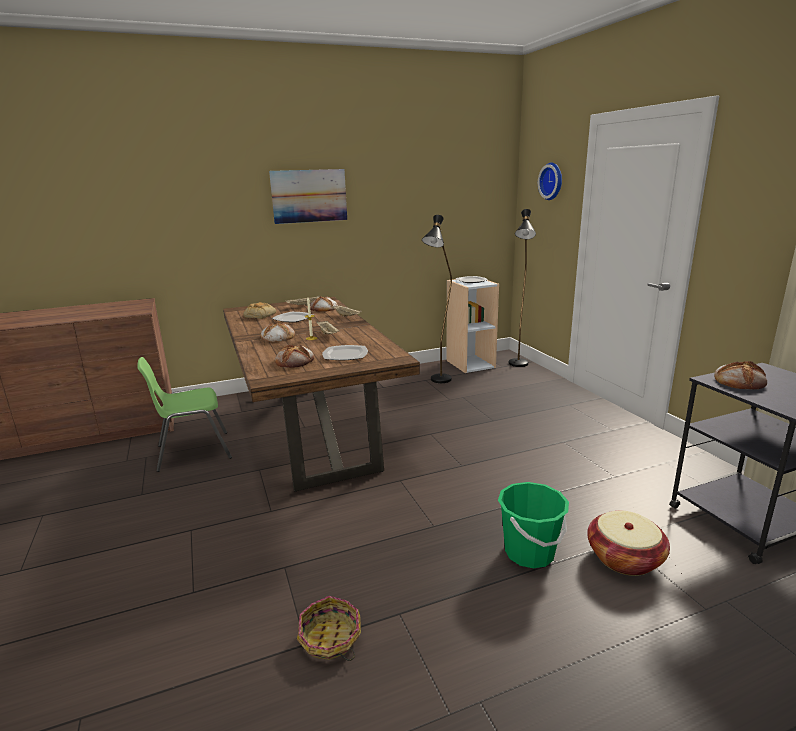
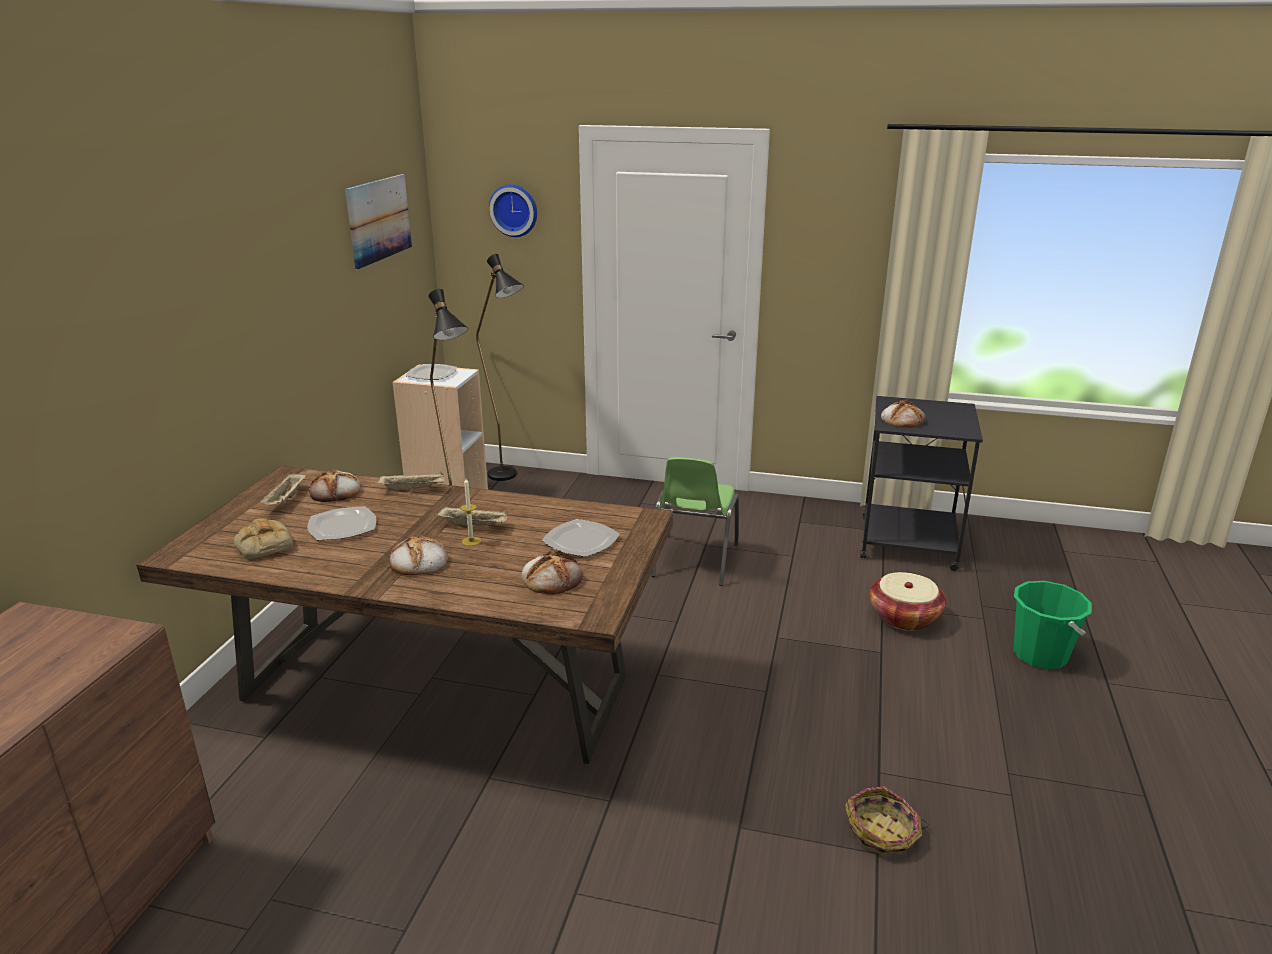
camera: 55 degrees left, 5 degrees up
green chair [138,357,232,472] -> green chair moved to [651,457,739,586]
picture [269,169,347,224] -> picture moved to [345,174,412,269]
green bucket [498,482,569,568] -> green bucket moved to [1013,581,1092,669]

